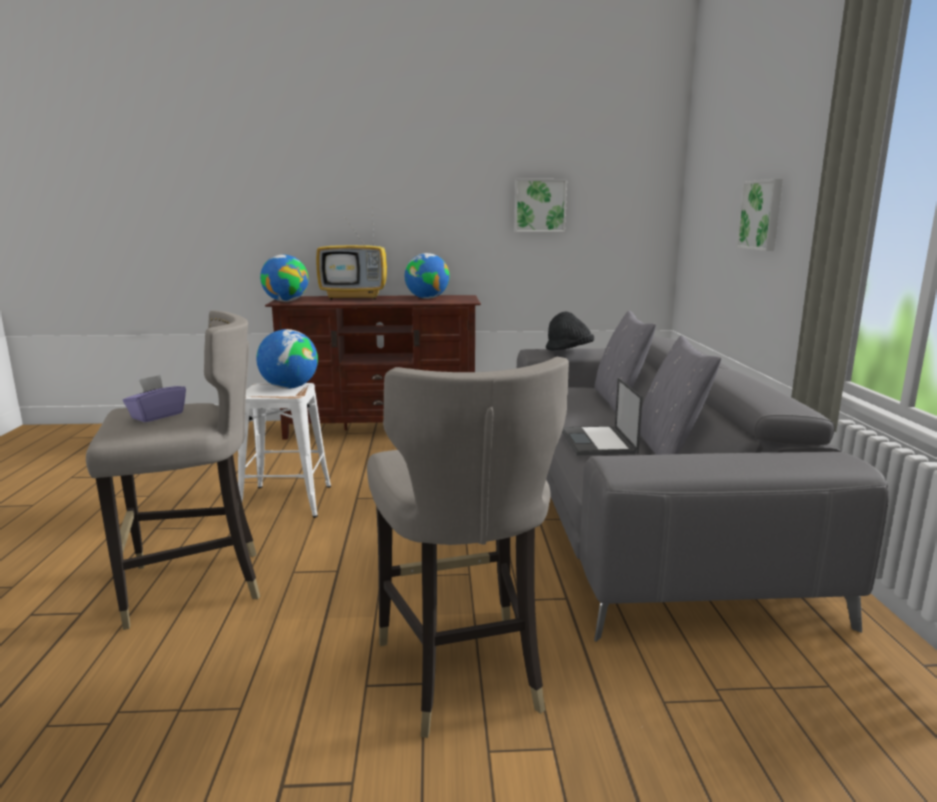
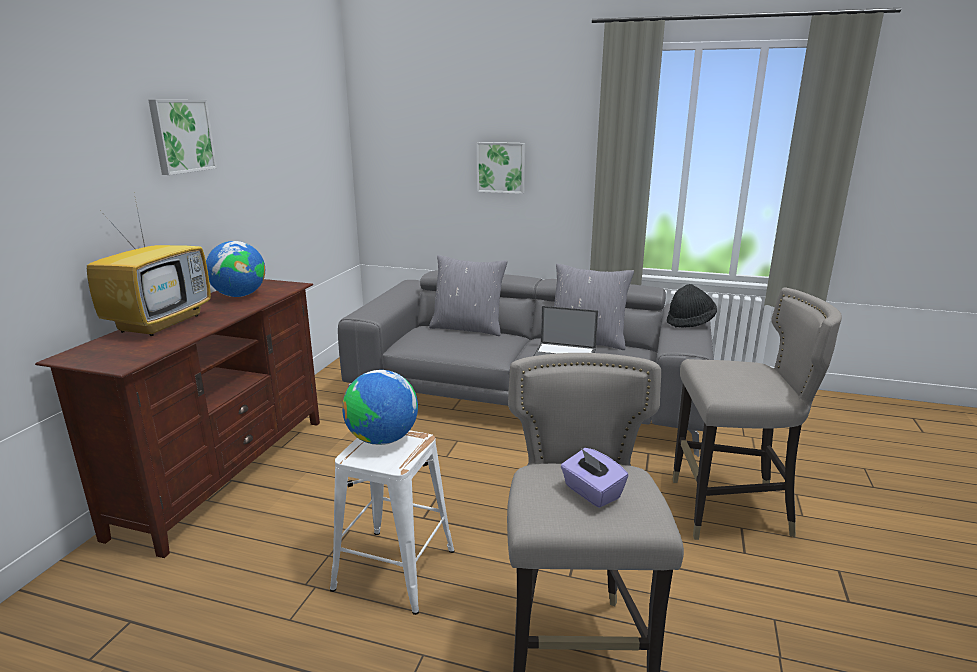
camera: 70 degrees left, 5 degrees up
globe [260,255,309,302] -> none
picture [514,179,567,232] -> picture moved to [148,99,217,175]
black hat [546,311,594,350] -> black hat moved to [667,284,717,328]

